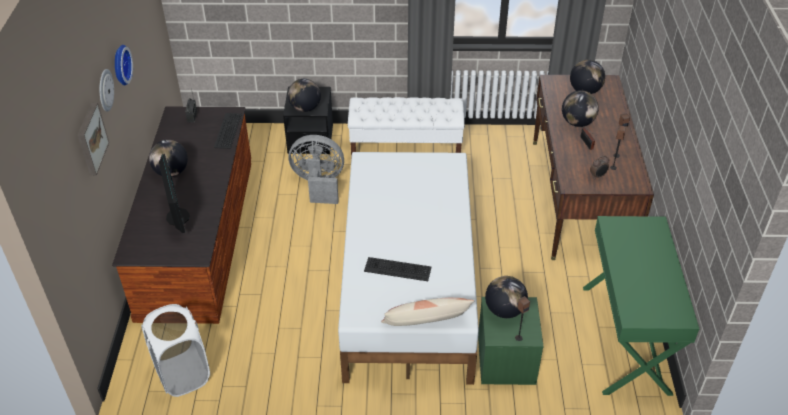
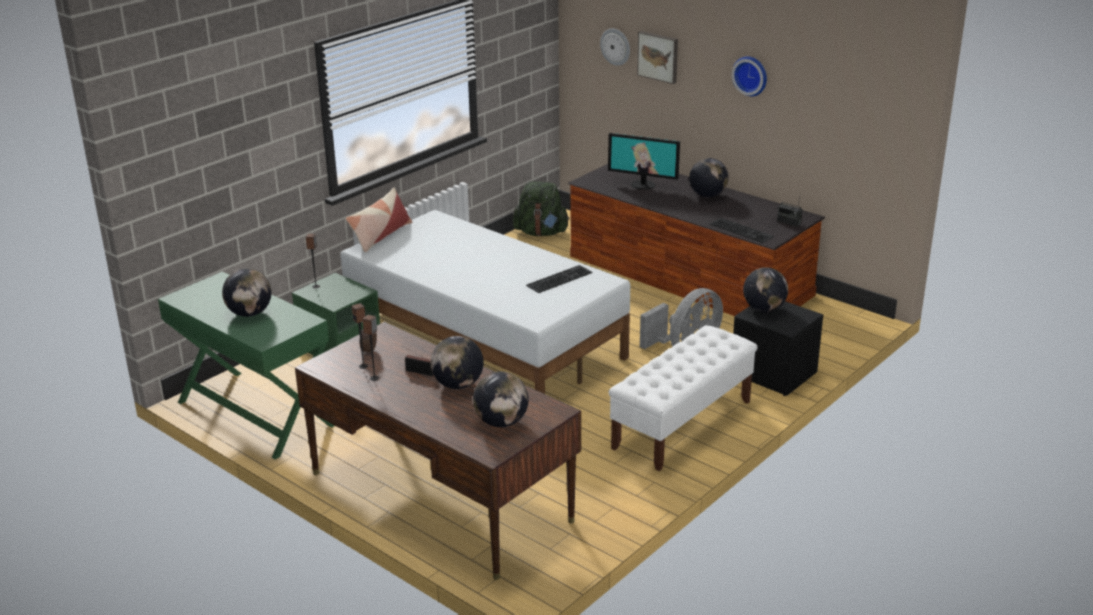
camera: 130 degrees right, 15 degrees down
wall clock [100,69,114,112] -> wall clock moved to [600,28,630,66]
white laundry basket [141,304,210,397] -> green backpack [513,181,570,236]
keyboard [364,257,432,281] -> keyboard moved to [526,265,593,293]
globe [485,276,528,318] -> globe moved to [222,268,271,317]

